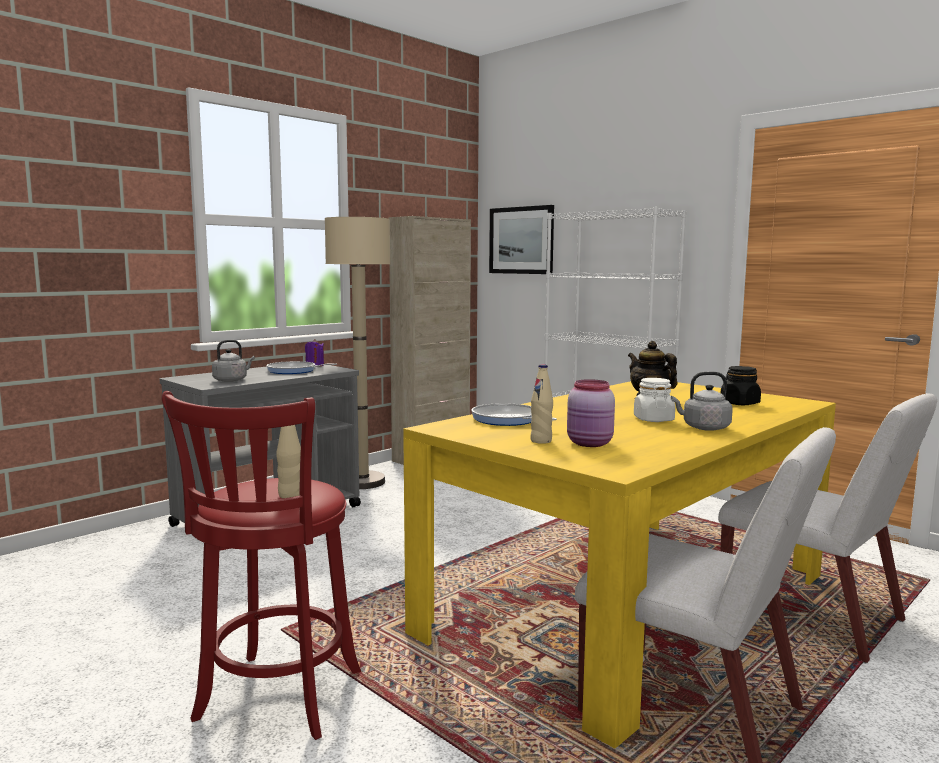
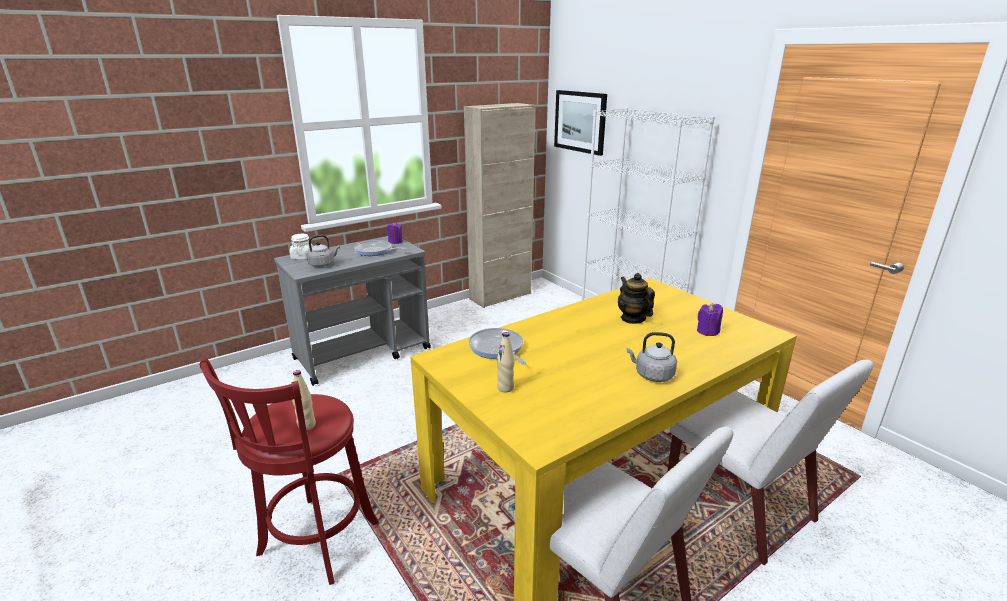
camera: 10 degrees right, 15 degrees up
beige floor lamp [325,217,390,489] -> none
pink jar [567,379,615,447] -> none
white jar [634,378,675,422] -> white jar moved to [290,234,313,260]
black jar [721,366,761,405] -> purple candle [697,303,723,336]

